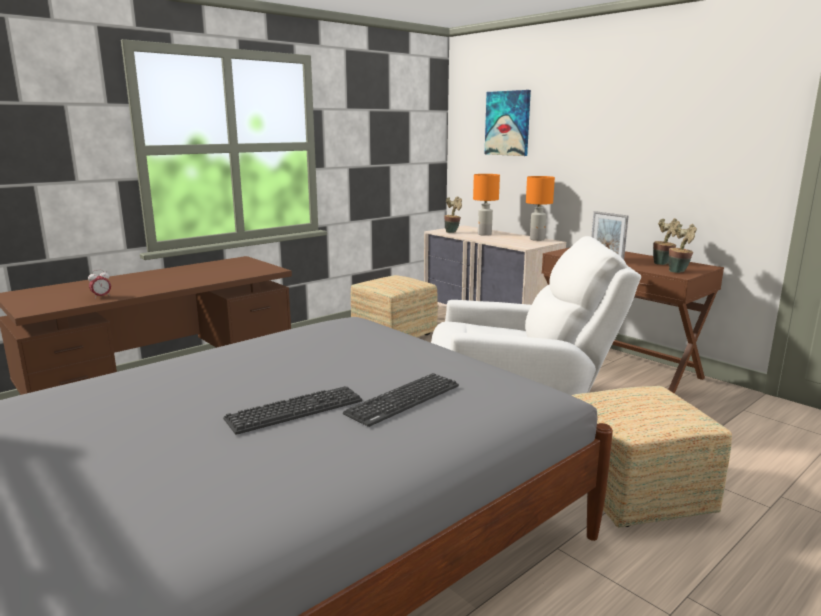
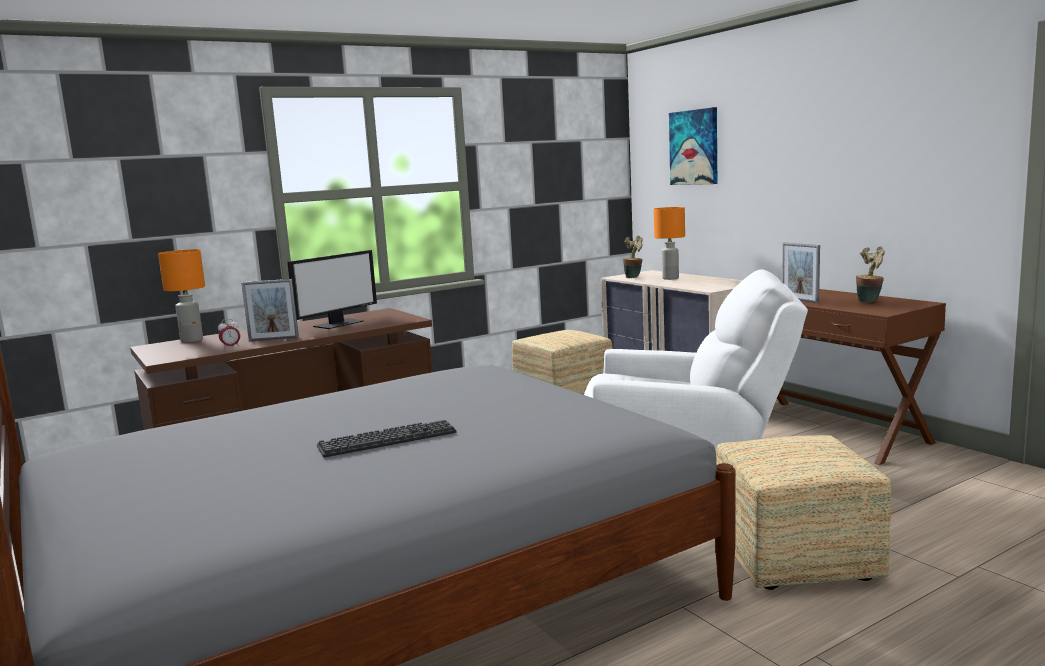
camera: 10 degrees right, 5 degrees down
keyboard [343,373,459,427] -> none
orange table lamp [526,176,555,241] -> orange table lamp moved to [158,249,205,343]
potted plant [669,224,697,273] -> none
none -> picture frame [241,279,299,341]
none -> monitor [287,250,377,329]

